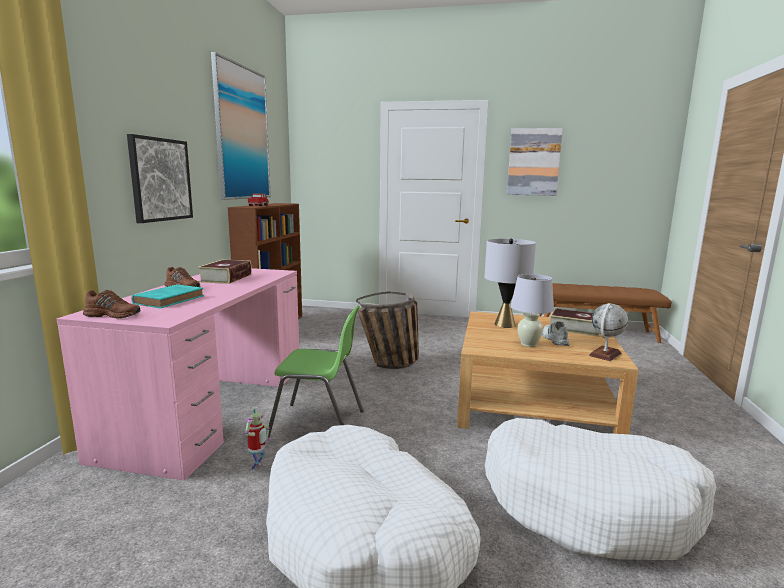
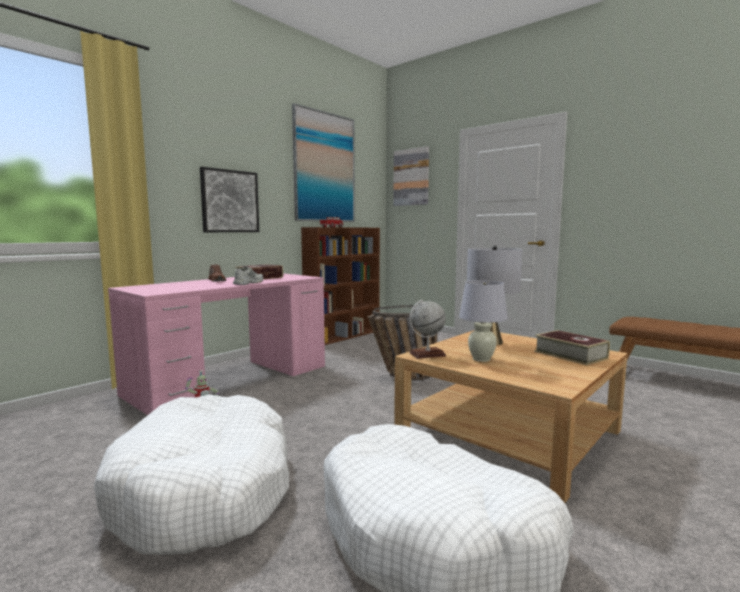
camera: 30 degrees right, 5 degrees down
brown shoe [83,290,140,319] -> none
turquoise book [131,284,204,308] -> none
green chair [268,305,364,438] -> none
picture [507,128,563,196] -> picture moved to [393,146,429,206]
white shoe [542,321,569,346] -> white shoe moved to [233,267,263,285]
globe [589,303,628,361] -> globe moved to [409,300,446,359]

